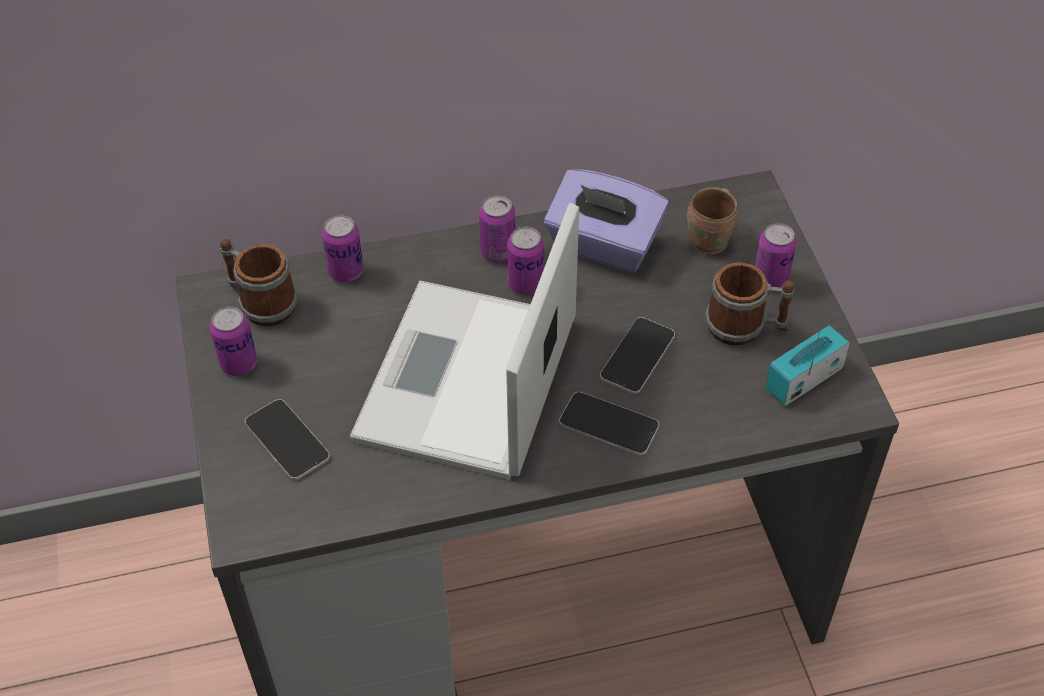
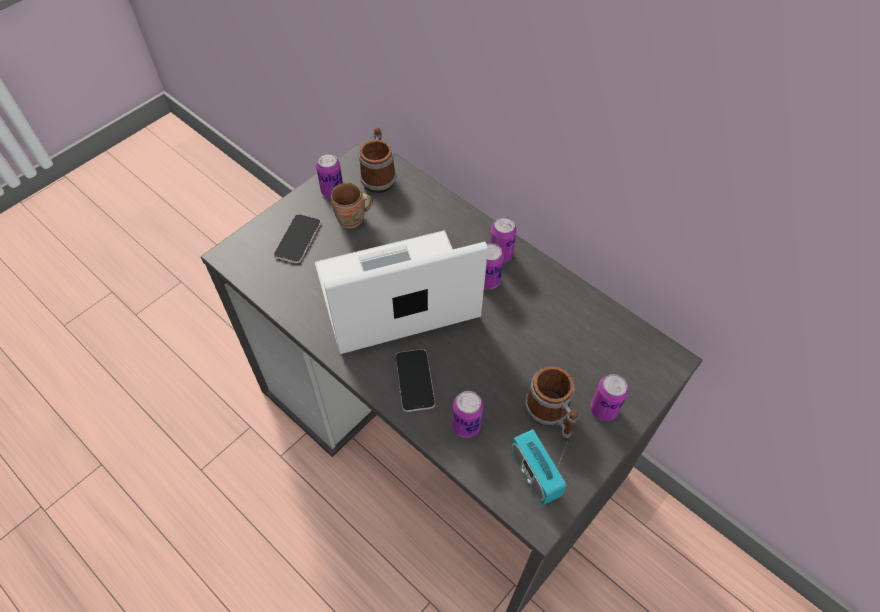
camera: 55 degrees right, 5 degrees up
can [322,215,364,283] -> can moved to [452,391,483,438]
purple tissue box [544,169,669,272] -> none
phone [600,317,675,394] -> none
brown mug [687,187,738,254] -> brown mug moved to [331,183,373,229]
radio [766,319,850,406] -> radio turned 135 degrees counterclockwise [511,429,568,505]

